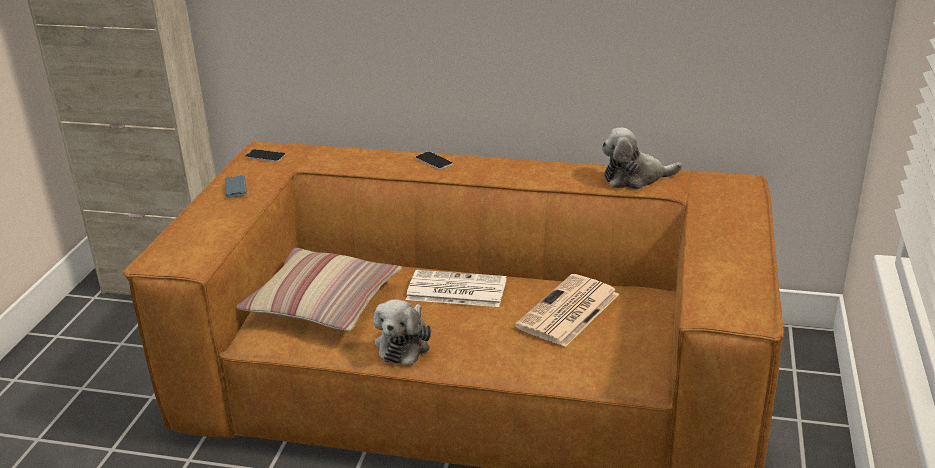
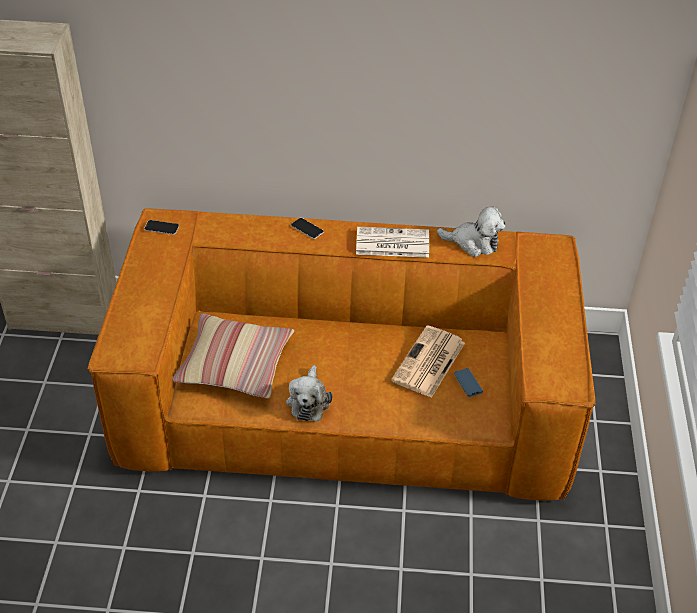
camera: 10 degrees left, 15 degrees up
phone [225,176,247,198] -> phone moved to [454,368,483,397]
newspaper [406,270,507,307] -> newspaper moved to [356,227,429,258]
plush toy [601,128,682,189] -> plush toy turned 150 degrees counterclockwise [437,206,505,257]

